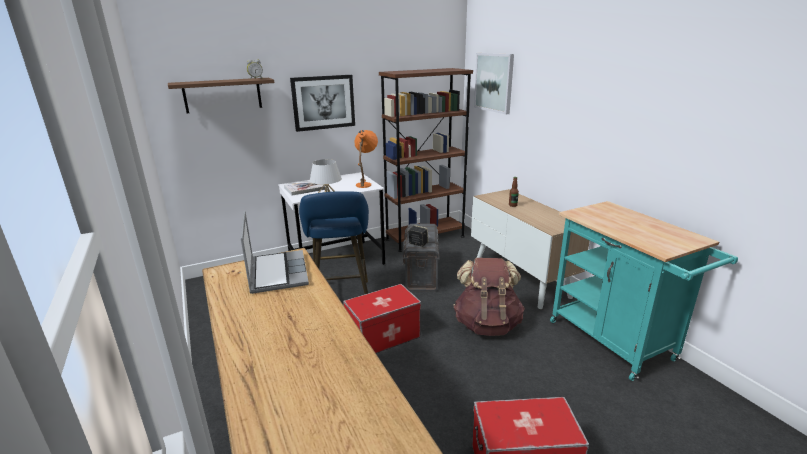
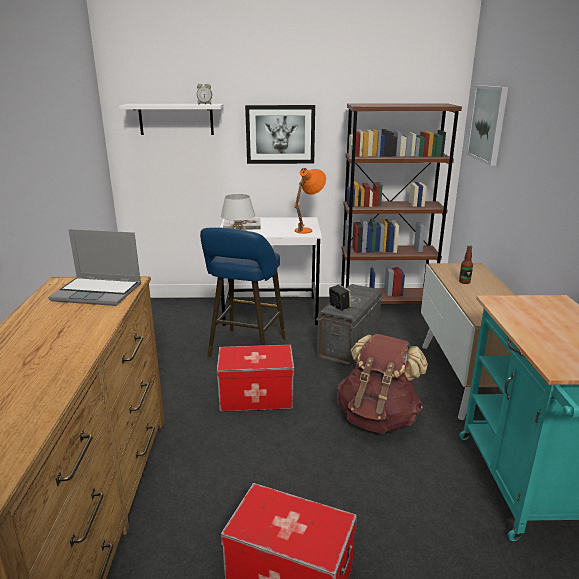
camera: 25 degrees right, 0 degrees up
brown shelf [168,78,274,113] -> white shelf [119,104,223,135]
laptop [241,210,309,294] -> laptop turned 90 degrees clockwise [48,229,141,306]

